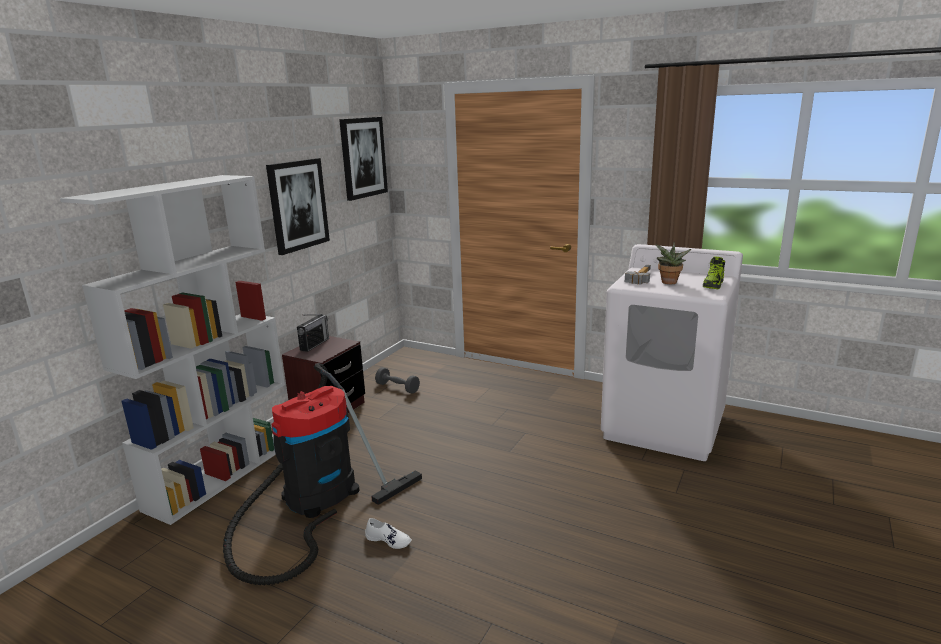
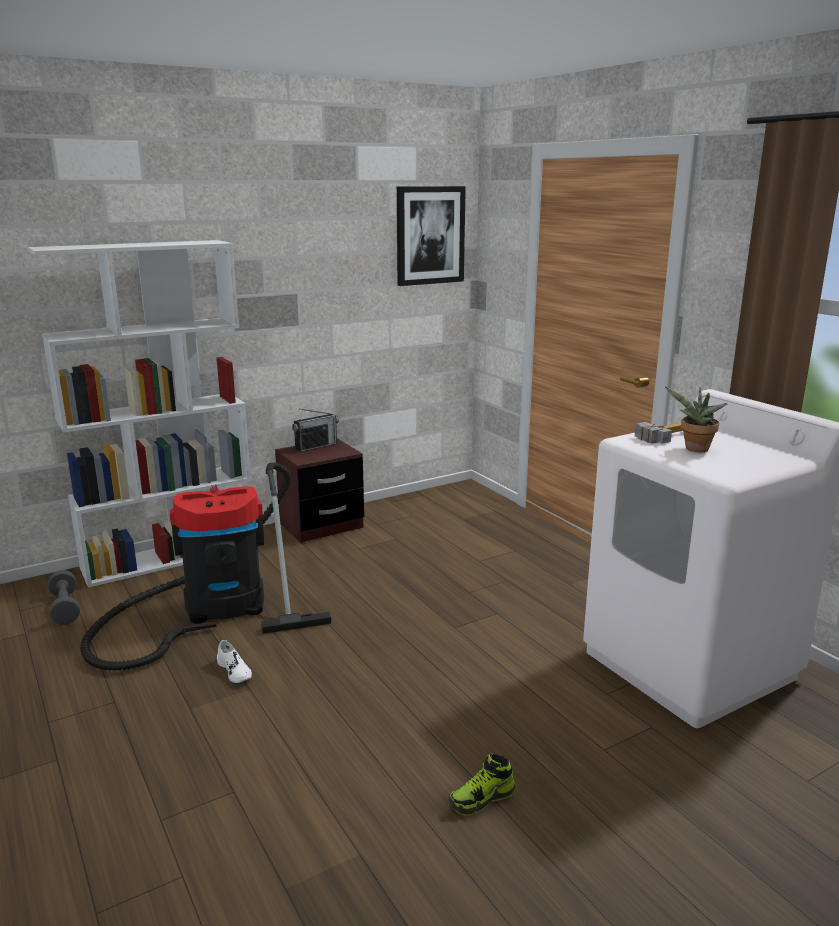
camera: 30 degrees right, 0 degrees up
picture [266,158,330,255] -> none
grey dumbbell [375,367,420,394] -> grey dumbbell moved to [48,570,80,625]
shoe [703,257,725,289] -> shoe moved to [448,754,515,815]

